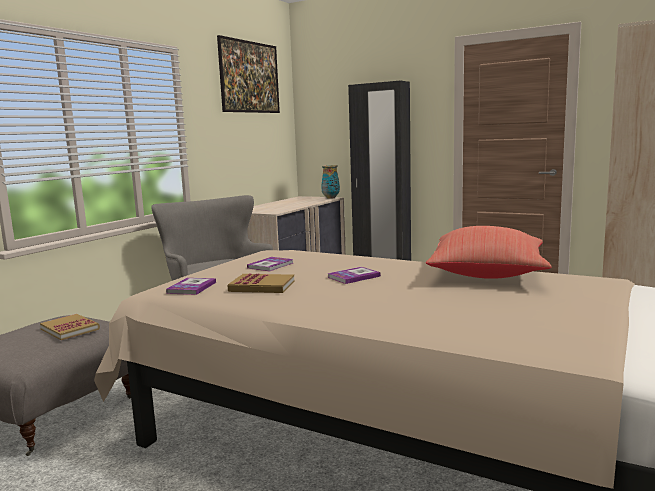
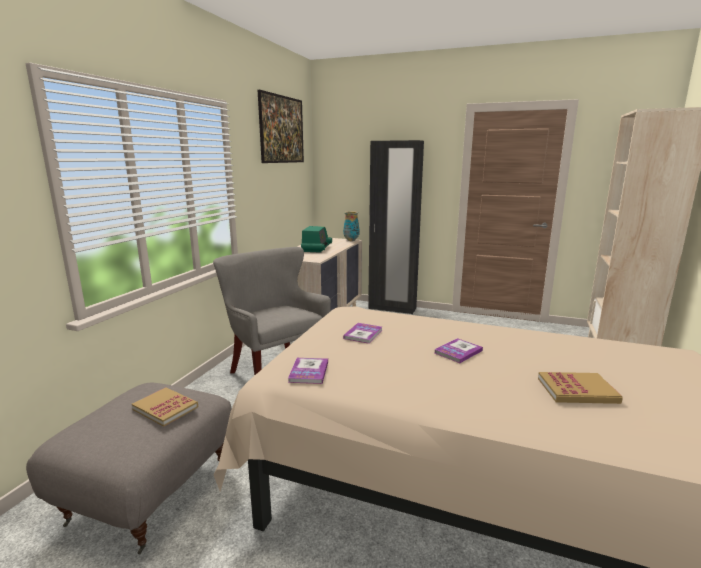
camera: 10 degrees left, 5 degrees up
book [228,273,294,293] -> book moved to [538,372,623,404]
red pillow [426,226,552,279] -> none
none -> radio [301,226,332,253]

